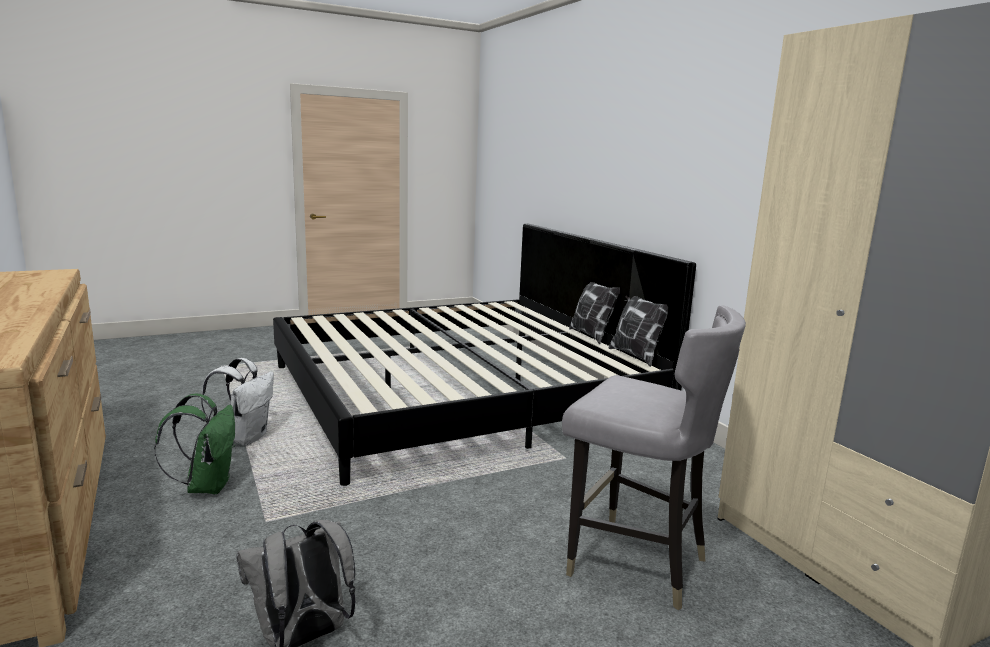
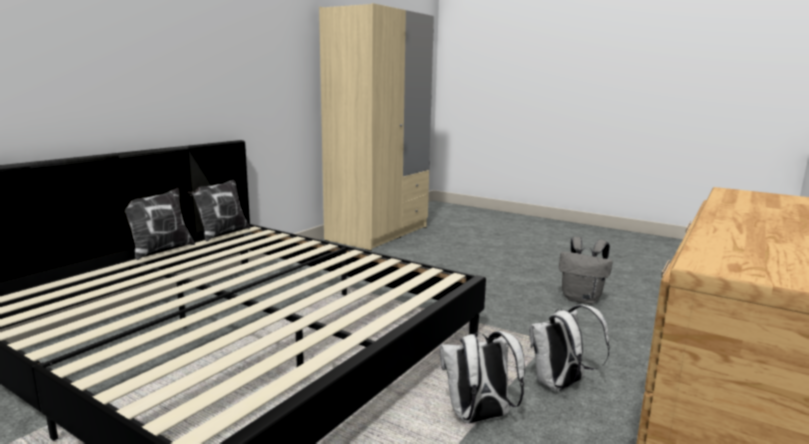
camera: 120 degrees left, 0 degrees up
green backpack [154,394,235,494] -> white backpack [529,304,610,391]
grey chair [562,305,746,610] -> none

